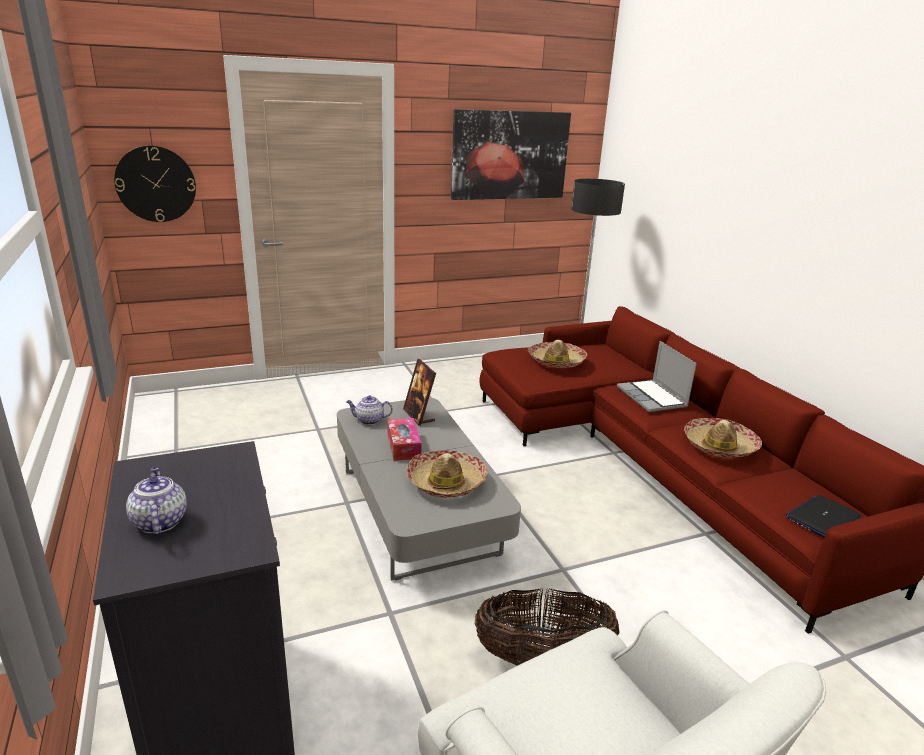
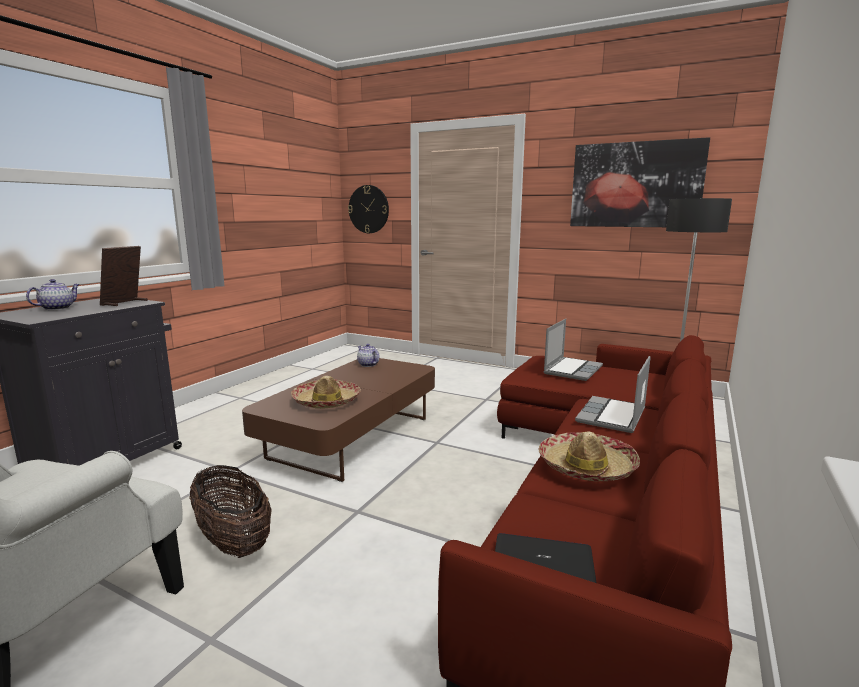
camera: 50 degrees right, 10 degrees down
grey coffee table [337,398,521,580] -> brown coffee table [242,358,435,482]
tissue box [387,418,422,461] -> none
picture frame [403,359,436,426] -> picture frame moved to [100,246,148,306]
hat [528,340,587,368] -> laptop [543,319,603,381]

